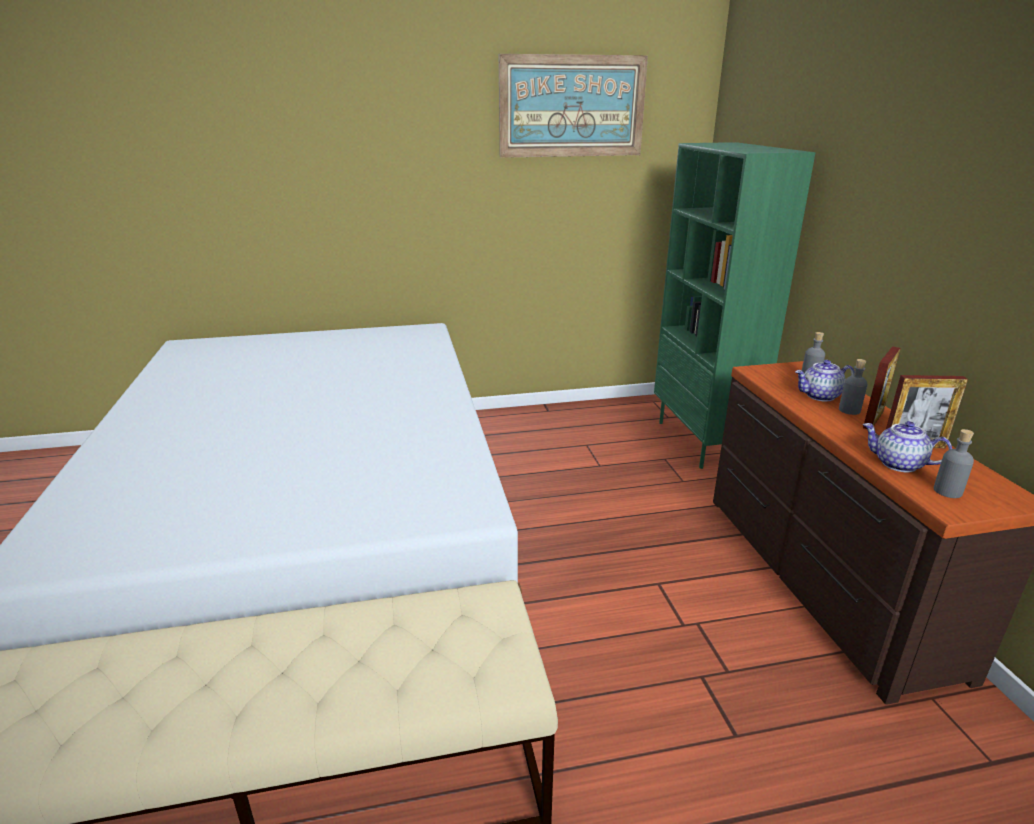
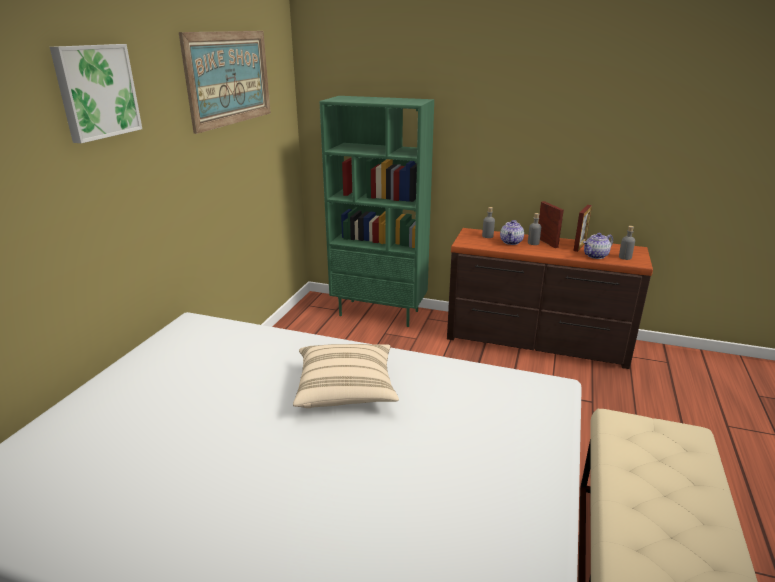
camera: 60 degrees left, 0 degrees up
none -> picture [50,44,142,143]
none -> beige pillow [293,344,399,408]

